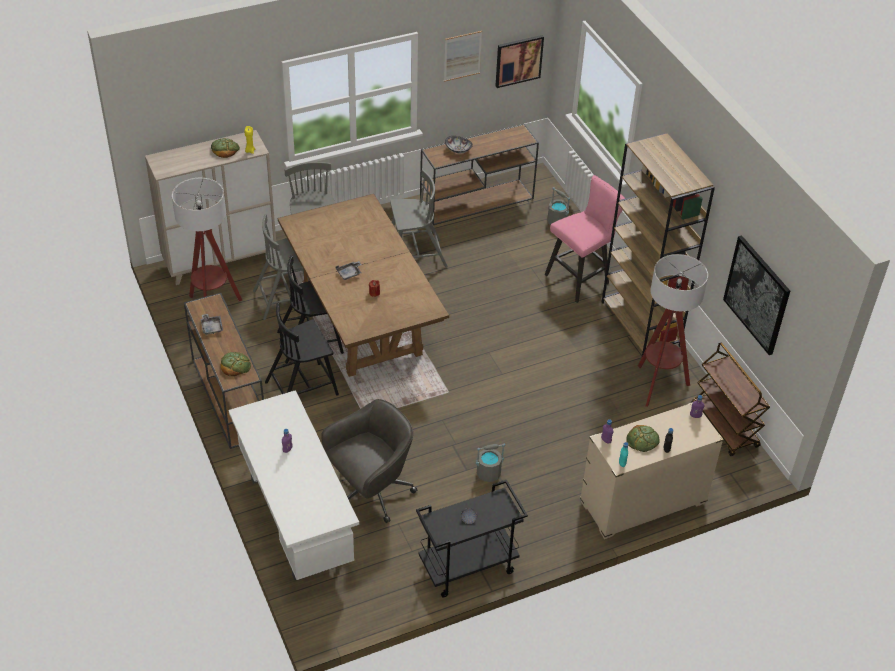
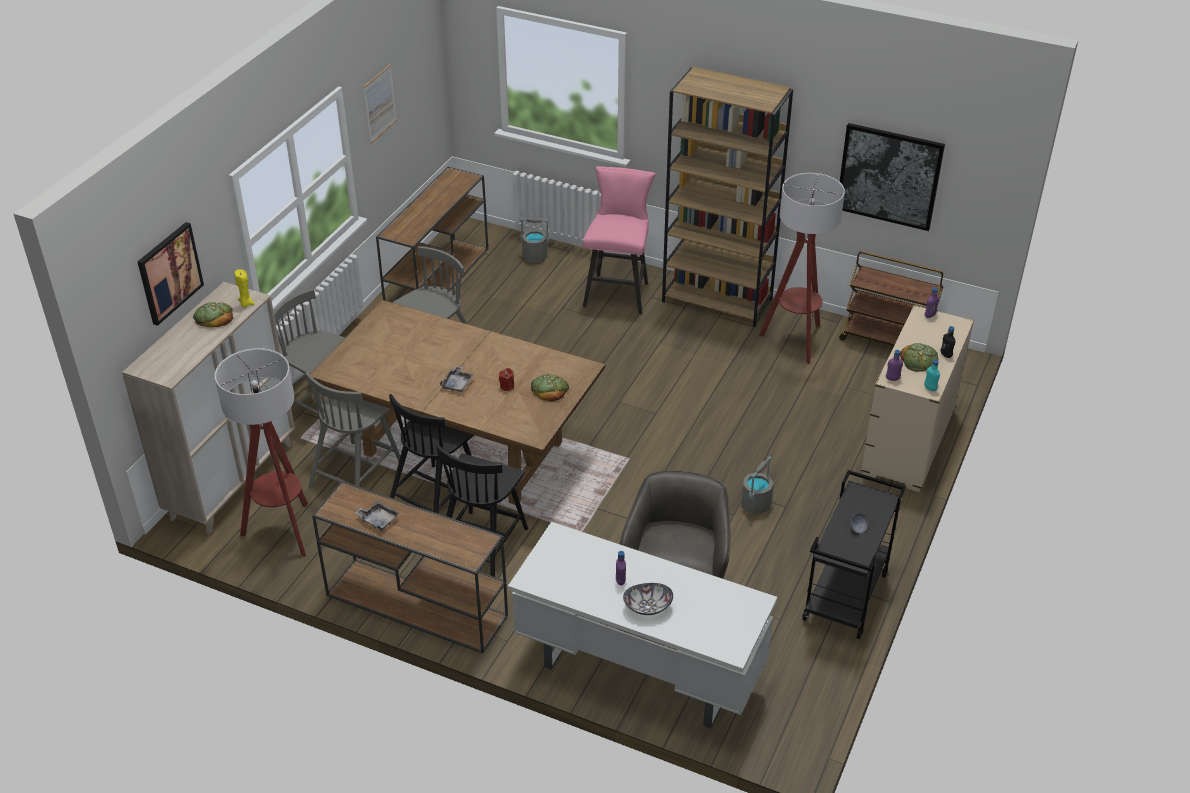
camera: 40 degrees left, 5 degrees down
bread [221,352,251,376] -> bread moved to [531,374,569,401]
bowl [445,136,473,153] -> bowl moved to [623,583,673,615]
picture [496,35,544,88] -> picture moved to [138,222,204,326]

